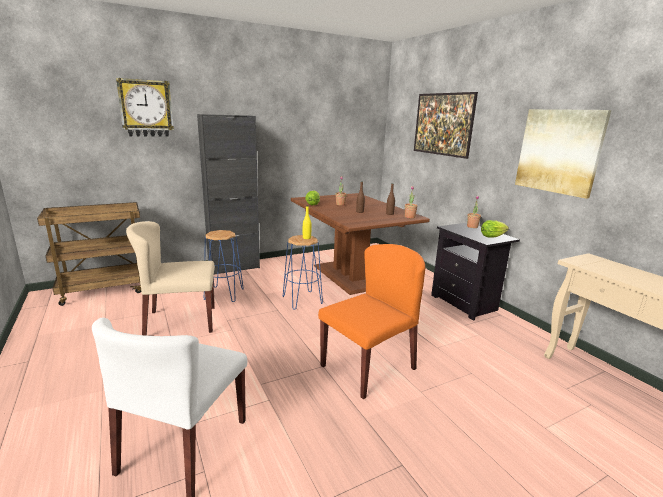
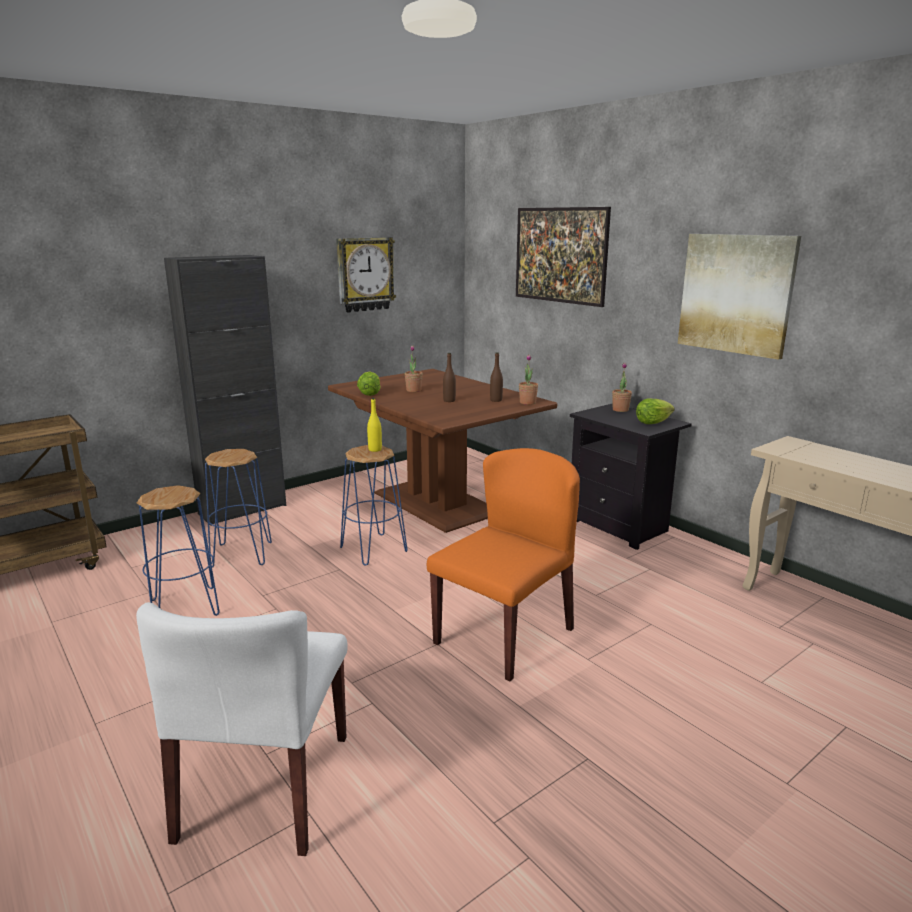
camera: 10 degrees left, 0 degrees up
wall clock [116,78,174,137] -> wall clock moved to [336,237,396,313]
beige chair [126,221,215,336] -> blue stool [137,485,219,616]

